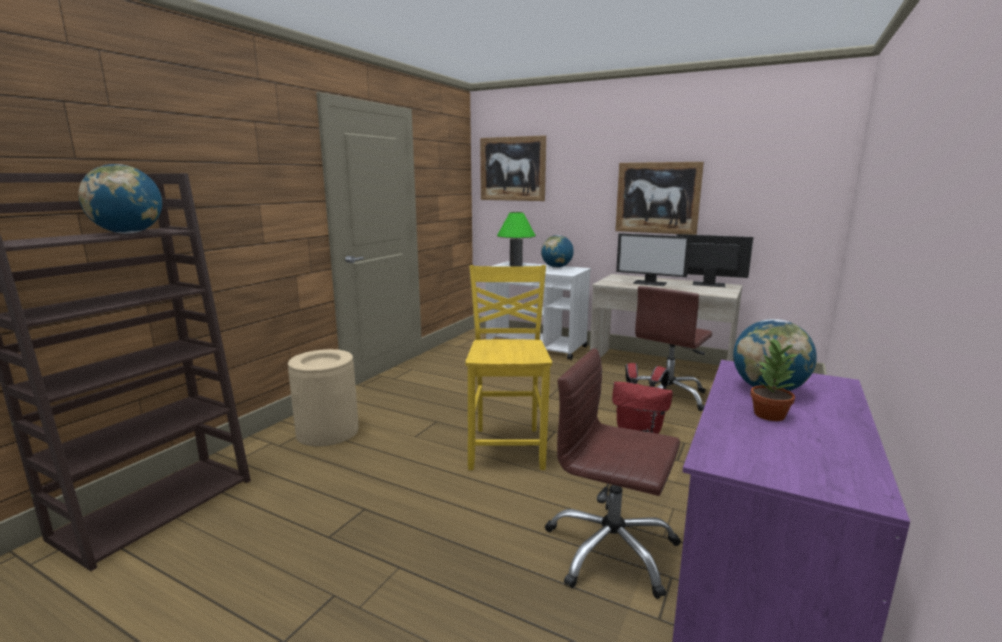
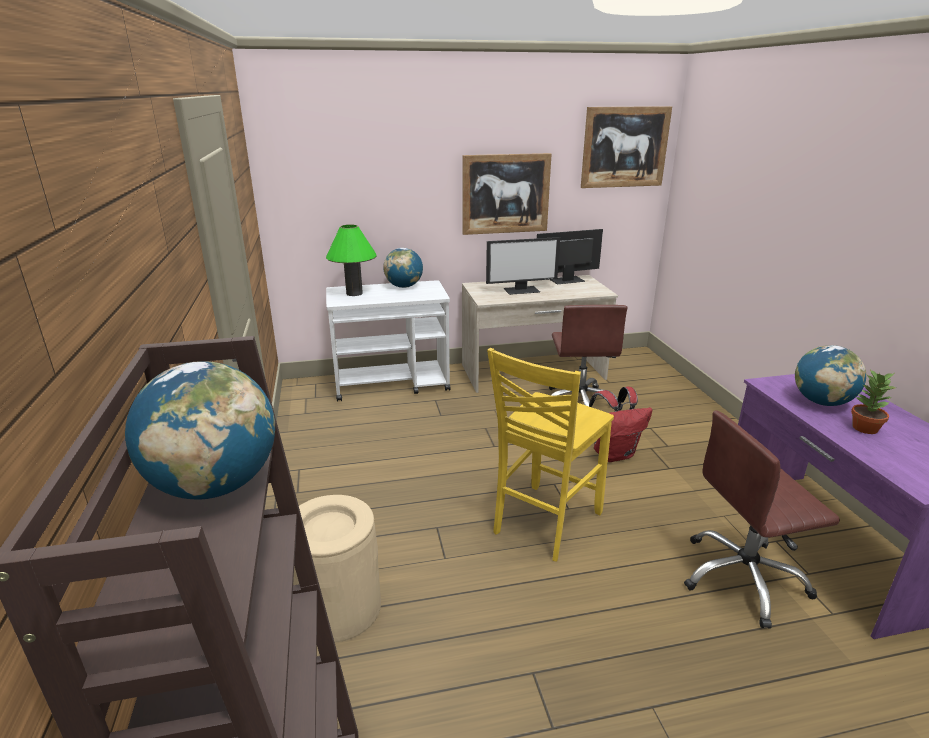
camera: 40 degrees left, 10 degrees up
yellow chair [465,265,552,470] -> yellow chair turned 105 degrees counterclockwise [487,348,614,562]
picture [480,135,546,201] -> picture moved to [581,106,672,188]

